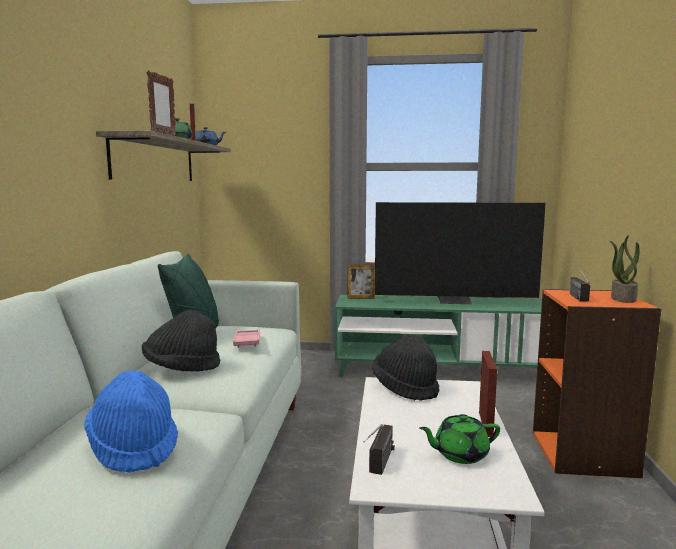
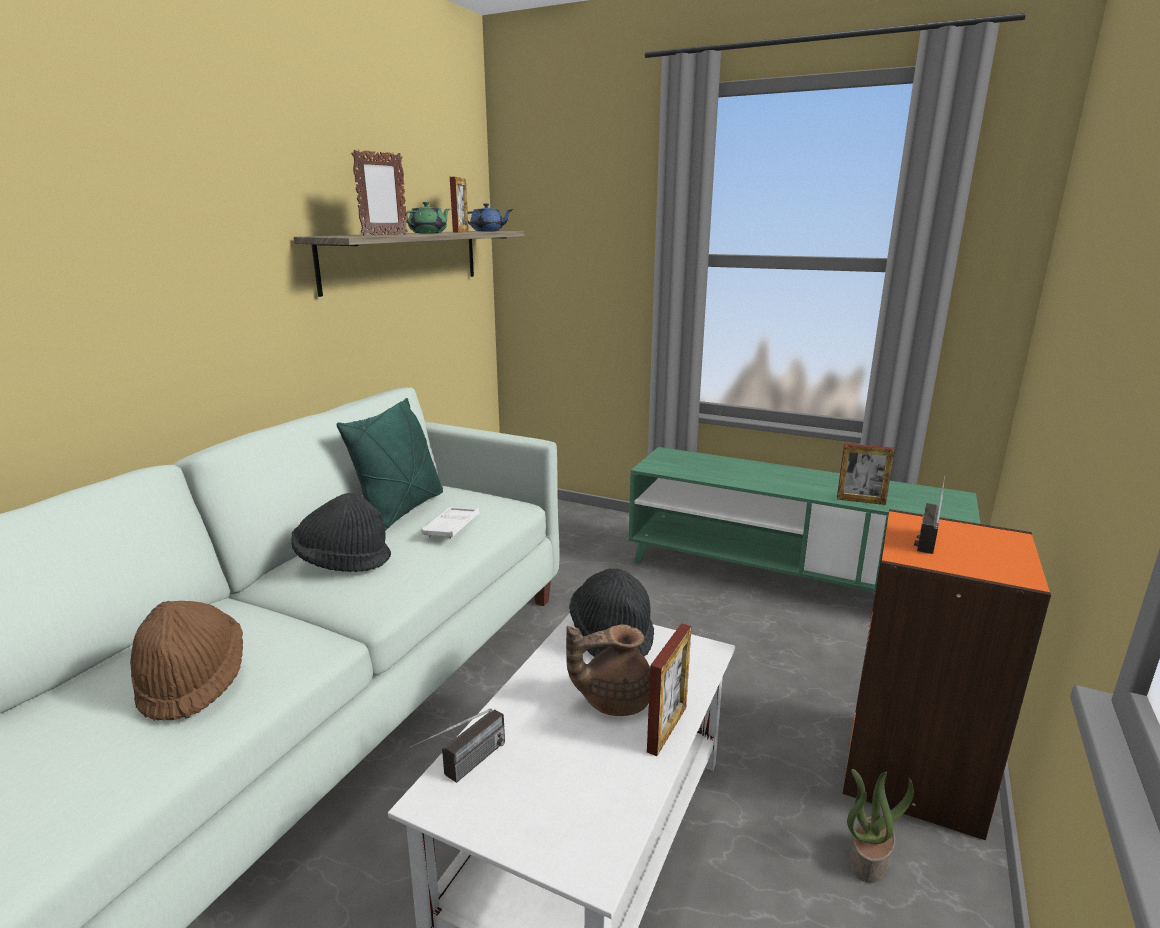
camera: 20 degrees right, 10 degrees up
blue hat [84,371,178,472] -> brown hat [130,601,243,721]
pink tray [233,329,260,348] -> white tray [421,507,479,539]
picture frame [348,264,375,299] -> picture frame moved to [837,443,895,505]
television [375,202,546,304] -> none
green teapot [419,414,500,464] -> none
potted plant [610,235,640,303] -> potted plant moved to [847,769,914,883]
none -> brown teapot [566,624,650,716]

